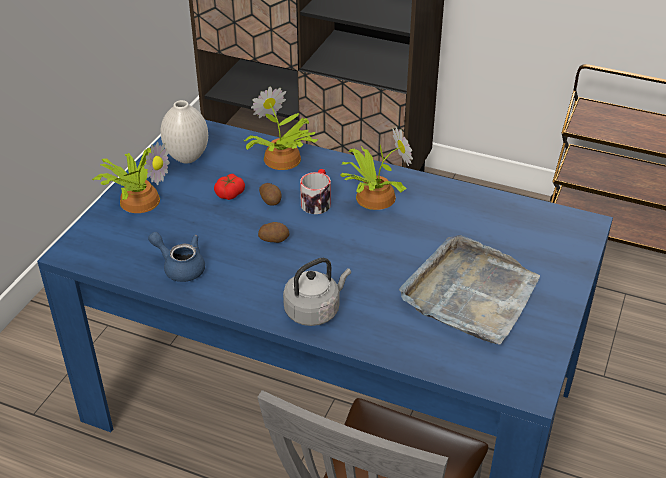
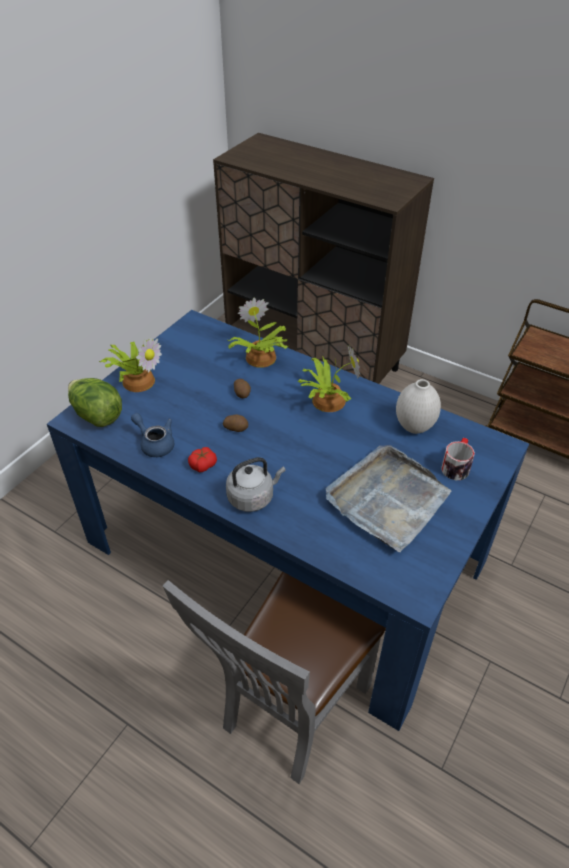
camera: 10 degrees right, 5 degrees up
white vase [161,100,208,163] -> white vase moved to [396,379,441,434]
tomato [214,174,245,200] -> tomato moved to [188,447,217,473]
mug [300,169,331,214] -> mug moved to [441,438,475,480]
none -> lettuce [68,378,122,427]

